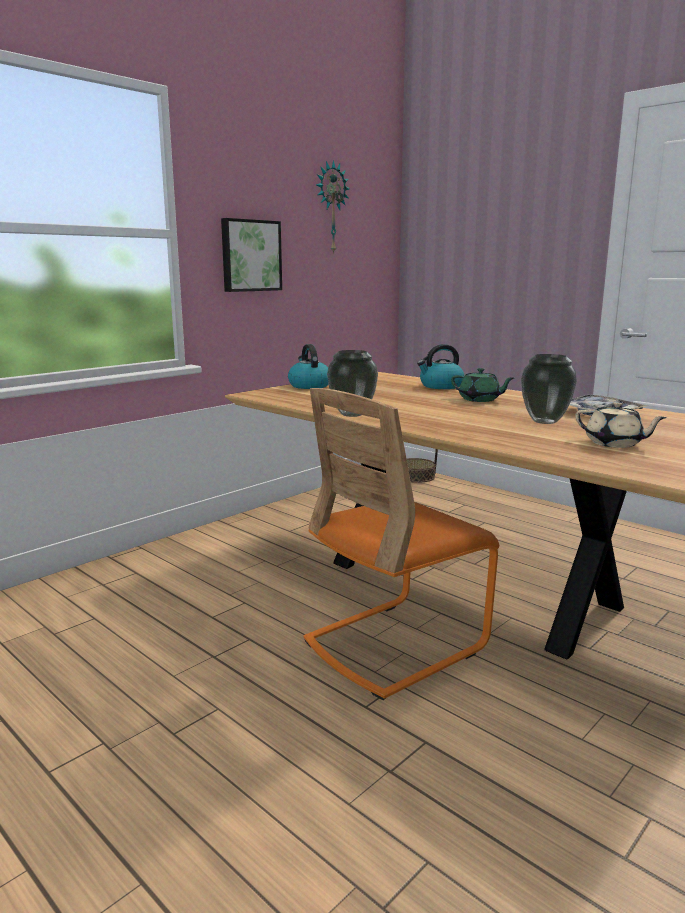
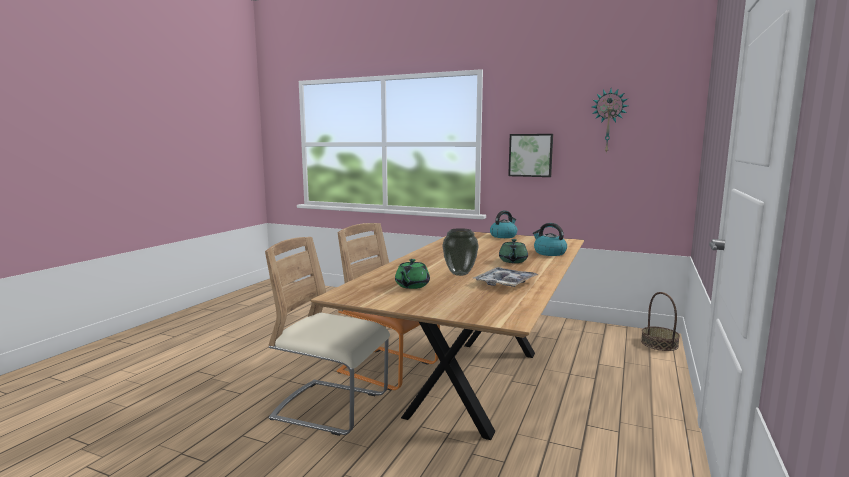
camera: 70 degrees right, 5 degrees down
vase [327,350,378,417] -> none
beige teapot [575,402,667,448] -> green teapot [395,259,430,289]
none -> beige chair [265,237,390,436]

